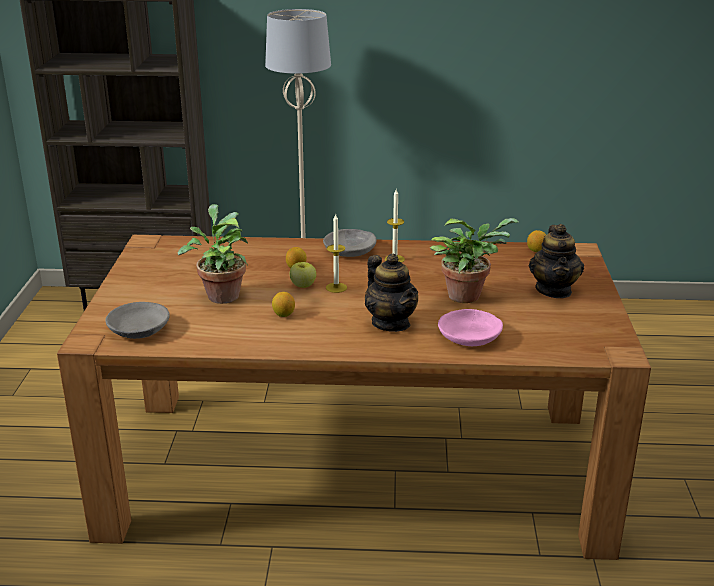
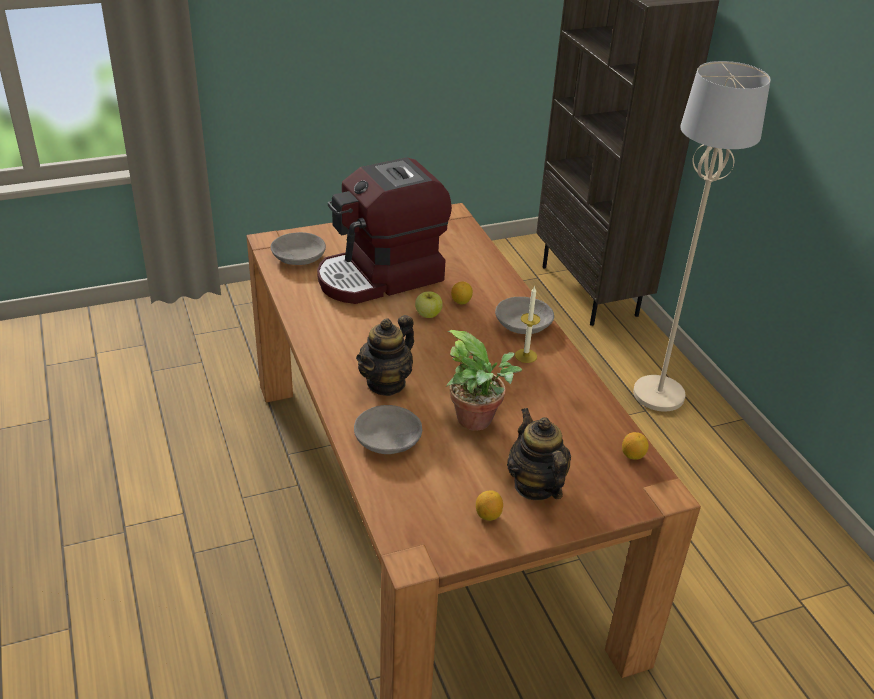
camera: 65 degrees right, 10 degrees up
potted plant [177,204,248,304] -> coffee machine [317,157,452,304]
lemon [272,292,295,317] -> lemon moved to [476,490,503,521]
candle [326,213,347,293] -> none
pink bowl [438,309,503,346] -> grey bowl [354,405,422,454]
teapot [529,224,584,298] -> teapot turned 90 degrees clockwise [507,408,571,500]

